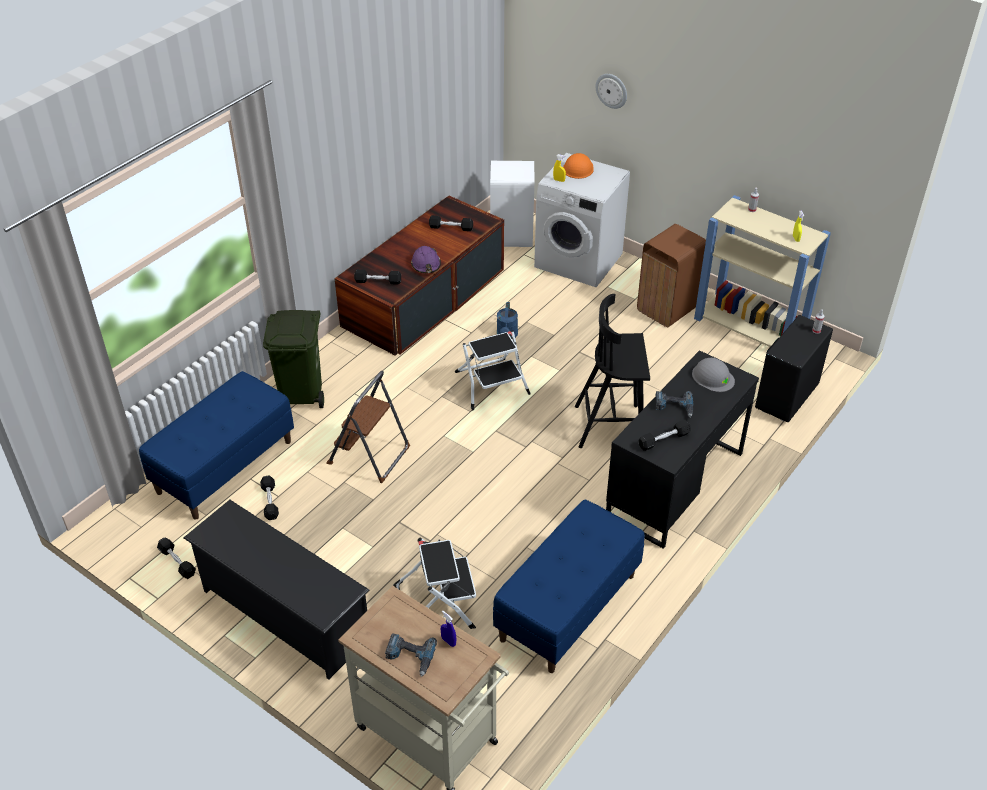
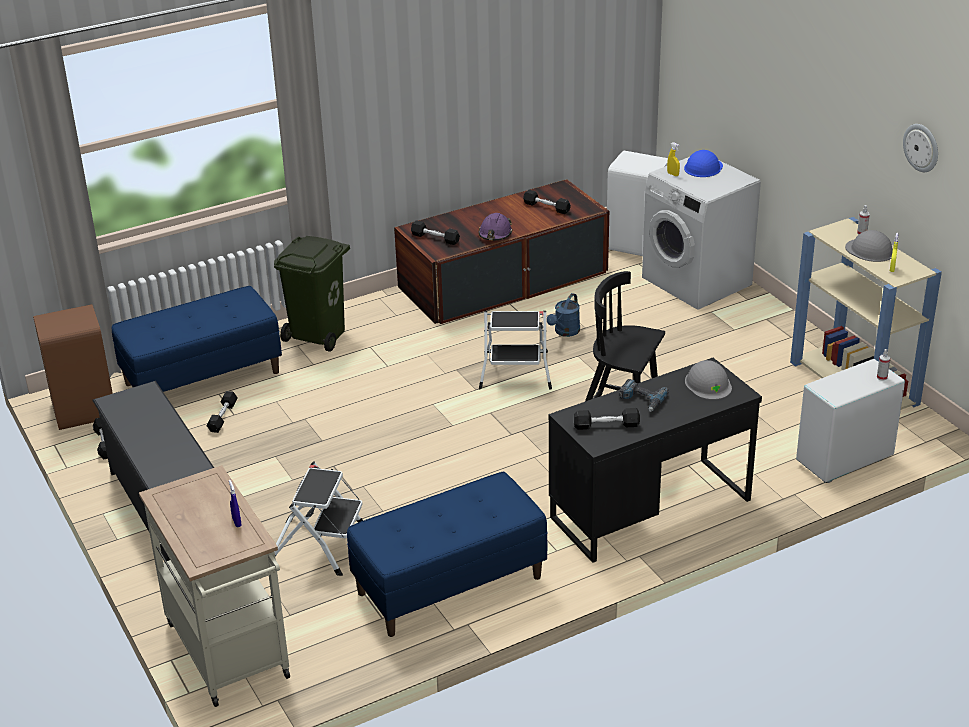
camera: 25 degrees right, 10 degrees down
brown step ladder [326,371,410,483] -> none
power drill [385,633,437,677] -> none
orange hard hat [563,153,594,179] -> blue hard hat [684,150,723,177]
wall clock [596,74,627,109] -> wall clock moved to [903,124,938,172]
brown trash can [637,224,706,327] -> brown trash can moved to [33,304,113,430]
black nightstand [755,315,833,422] -> white nightstand [796,359,905,483]
none -> grey hard hat [845,230,893,262]

